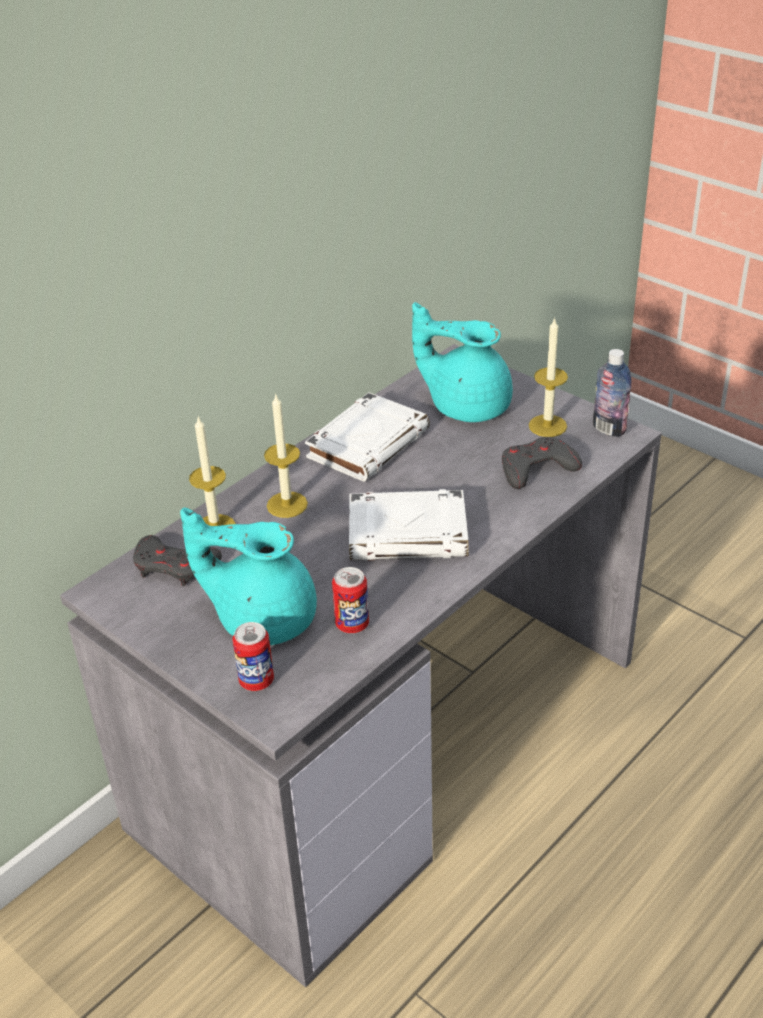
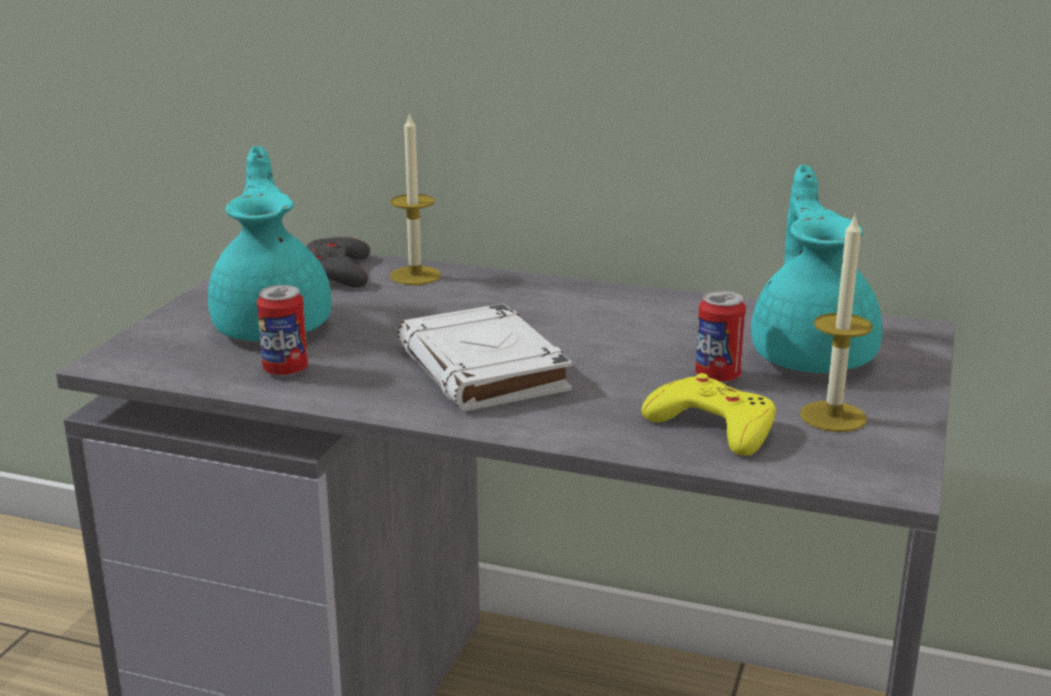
camera: 65 degrees right, 15 degrees down
can [233,622,274,691] -> can moved to [695,290,746,383]
candle [264,395,308,518] -> none
white book [305,392,430,482] -> none
grey game controller [502,437,582,489] -> yellow game controller [642,373,776,456]
bottle [593,349,631,437] -> none

